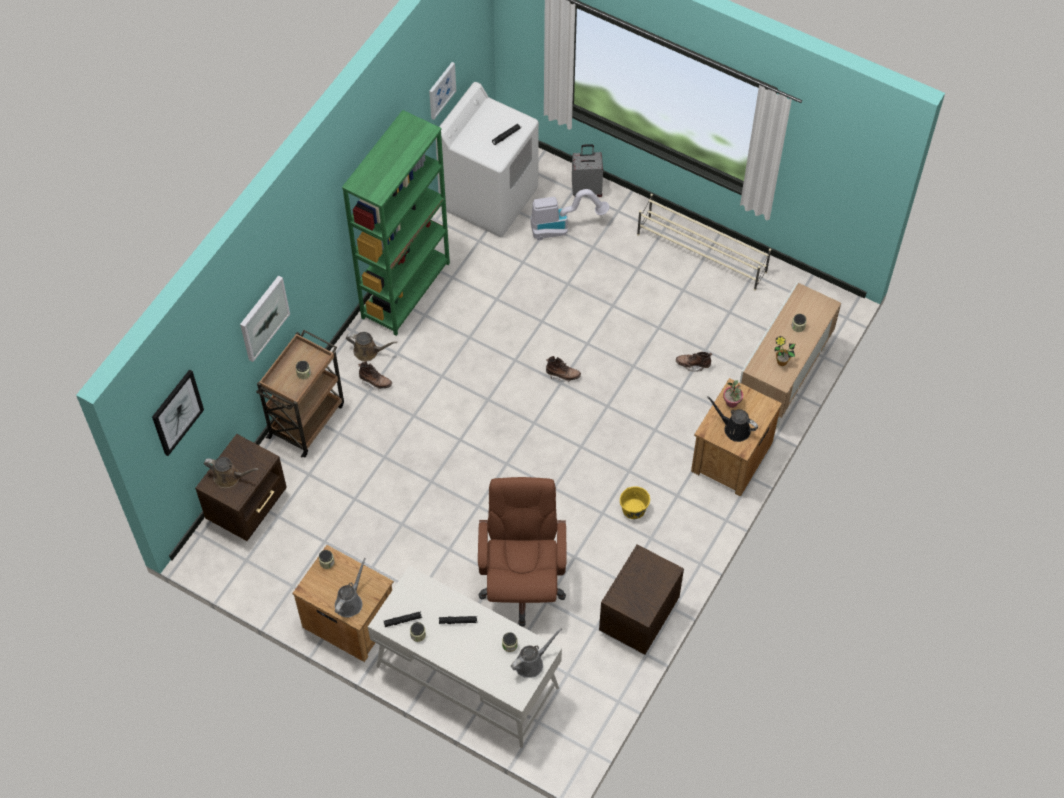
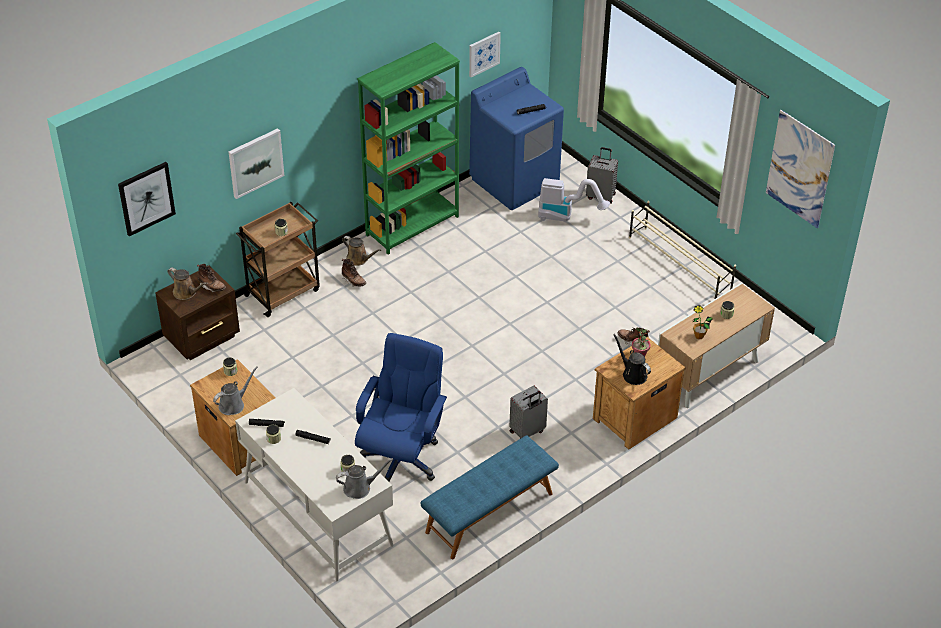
camera: 20 degrees right, 15 degrees down
white washing machine [436,82,539,237] -> blue washing machine [469,67,564,210]
brown office chair [478,477,566,627] -> blue office chair [355,333,447,482]
brown boot [546,356,581,382] -> brown boot moved to [197,264,226,292]
brown nightstand [599,544,684,654] -> blue bench [421,435,559,559]
yellow bucket [620,486,650,519] -> grey suitcase [509,385,548,439]
none -> picture [766,110,835,228]

